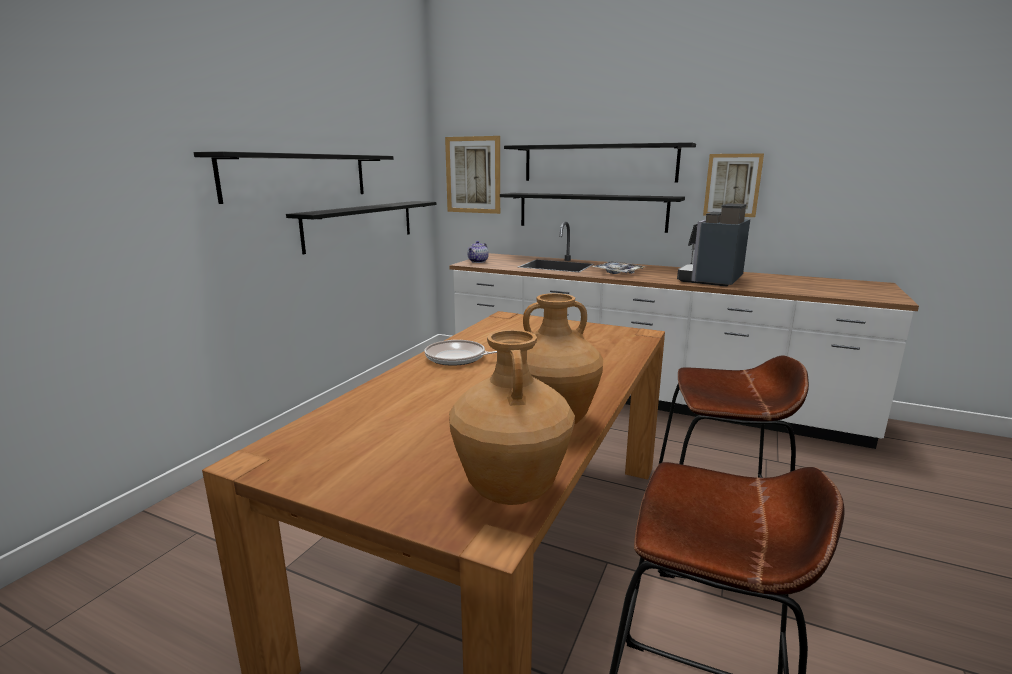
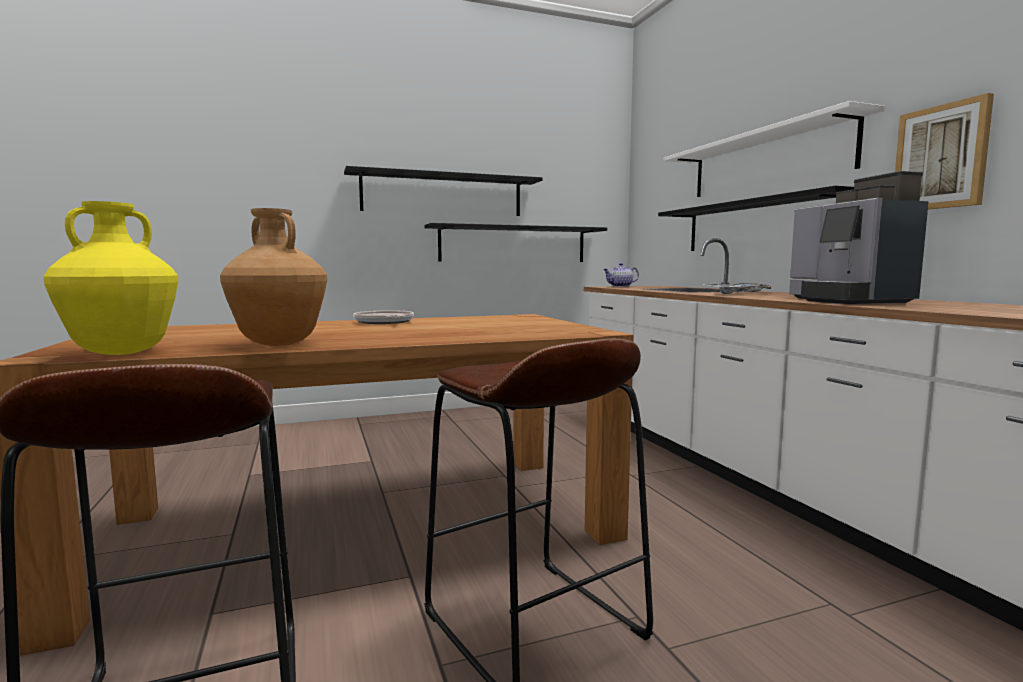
camera: 45 degrees right, 10 degrees down
picture [445,136,500,214] -> none
brown vase [449,330,575,505] -> yellow vase [43,201,178,355]
black shelf [504,142,696,182] -> white shelf [663,101,884,197]
coffee machine [677,203,750,287] -> coffee machine turned 90 degrees counterclockwise [789,171,929,304]

